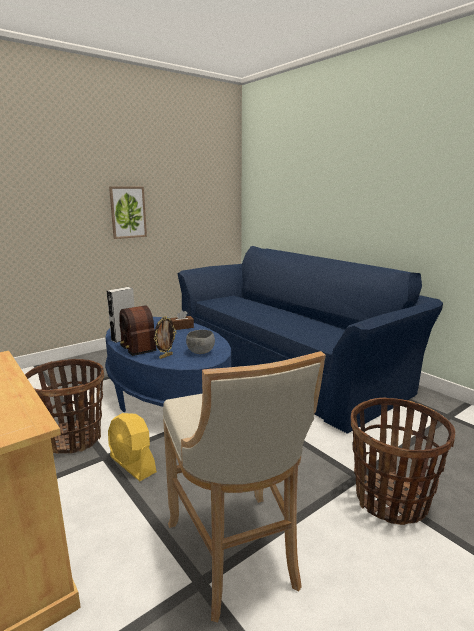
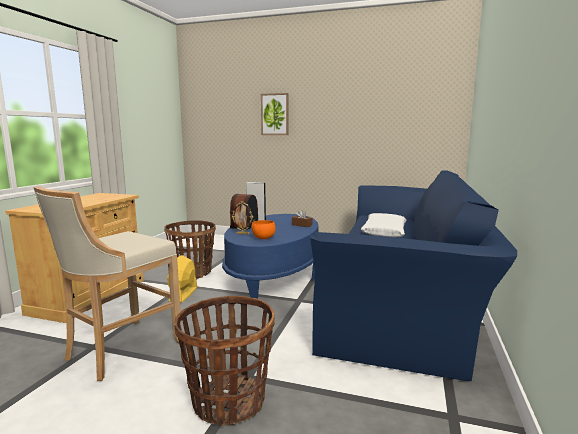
camera: 55 degrees right, 5 degrees down
picture [109,186,147,239] -> picture moved to [261,93,288,135]
grey bowl [186,330,215,354] -> orange bowl [252,220,276,239]
none -> white pillow [361,213,406,237]

